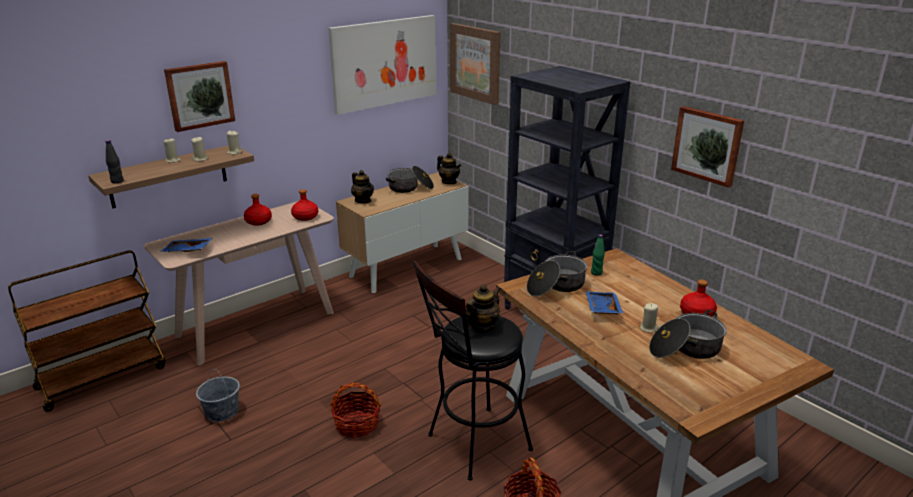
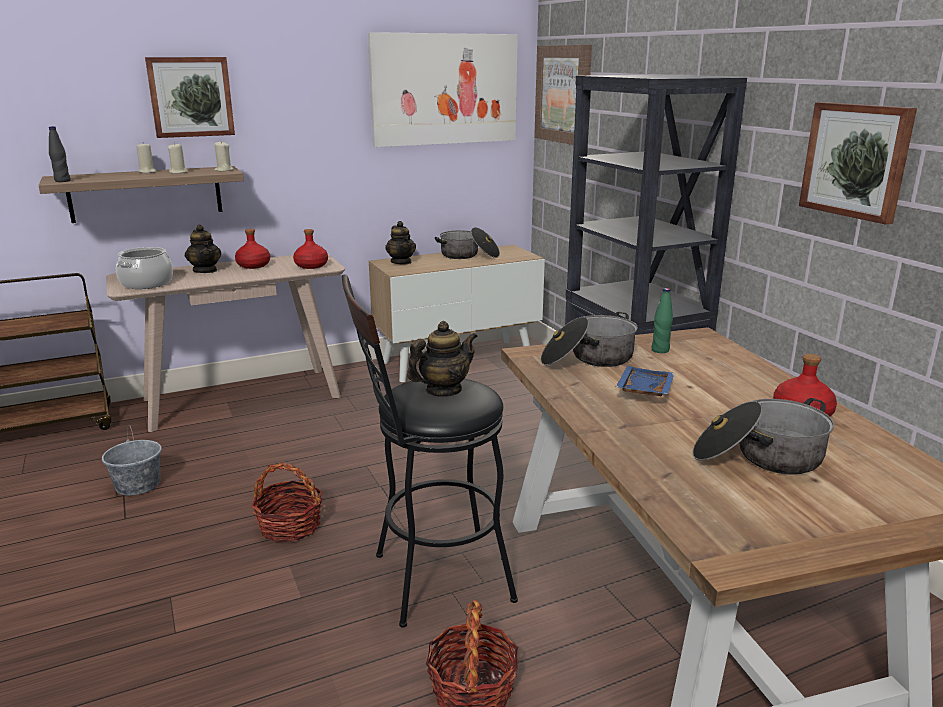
camera: 15 degrees right, 5 degrees down
blue tray [160,238,212,252] -> cooking pot [116,247,173,289]
teapot [437,153,461,184] -> teapot moved to [185,225,221,273]
beige candle [640,303,658,332] -> none

